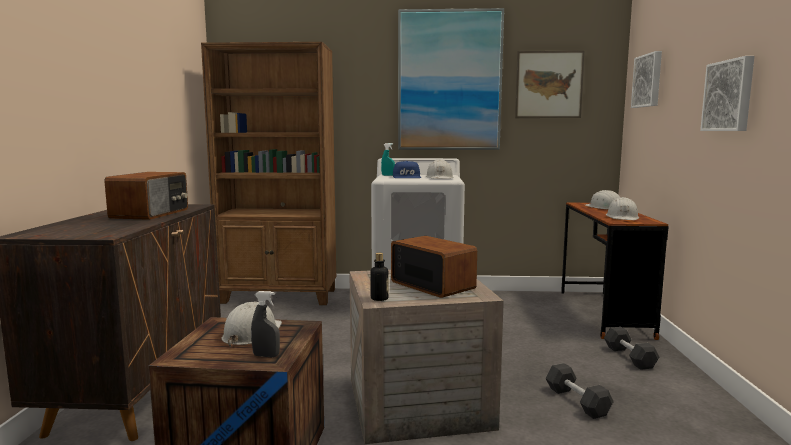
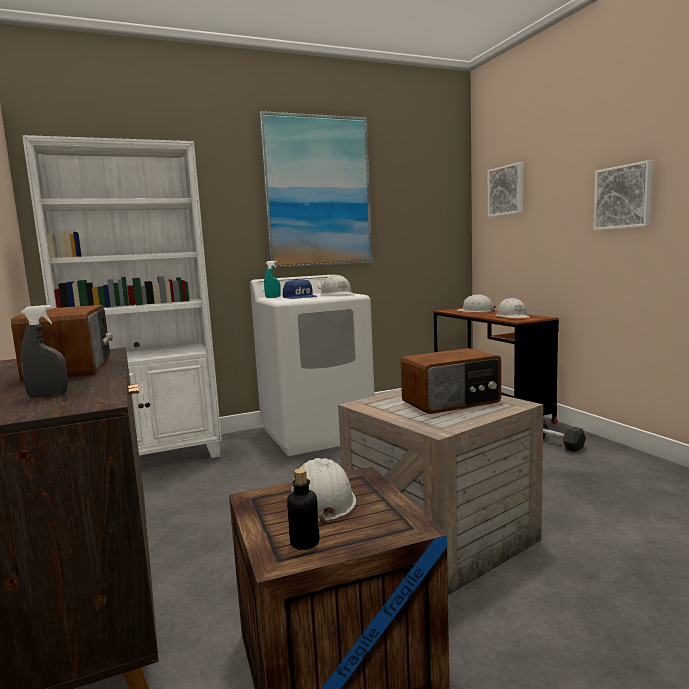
camera: 25 degrees left, 0 degrees up
brown bookcase [201,42,336,305] -> white bookcase [22,135,222,458]
grey spray bottle [251,291,280,357] -> grey spray bottle moved to [20,305,68,398]
bottle [370,253,389,301] -> bottle moved to [287,468,320,550]
radio [391,236,477,298] -> radio turned 135 degrees clockwise [401,348,501,414]
picture [515,51,584,118] -> none
grey dumbbell [546,363,614,419] -> none

